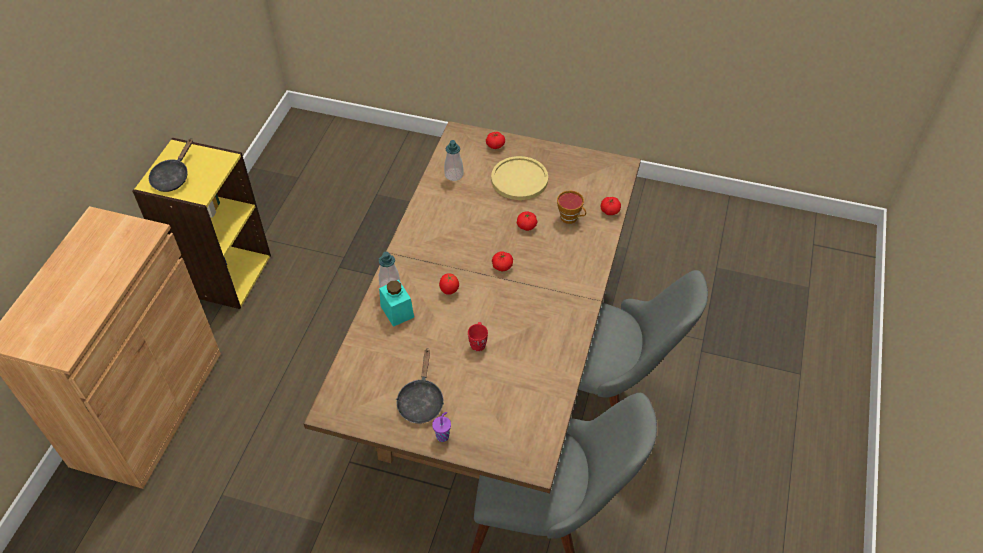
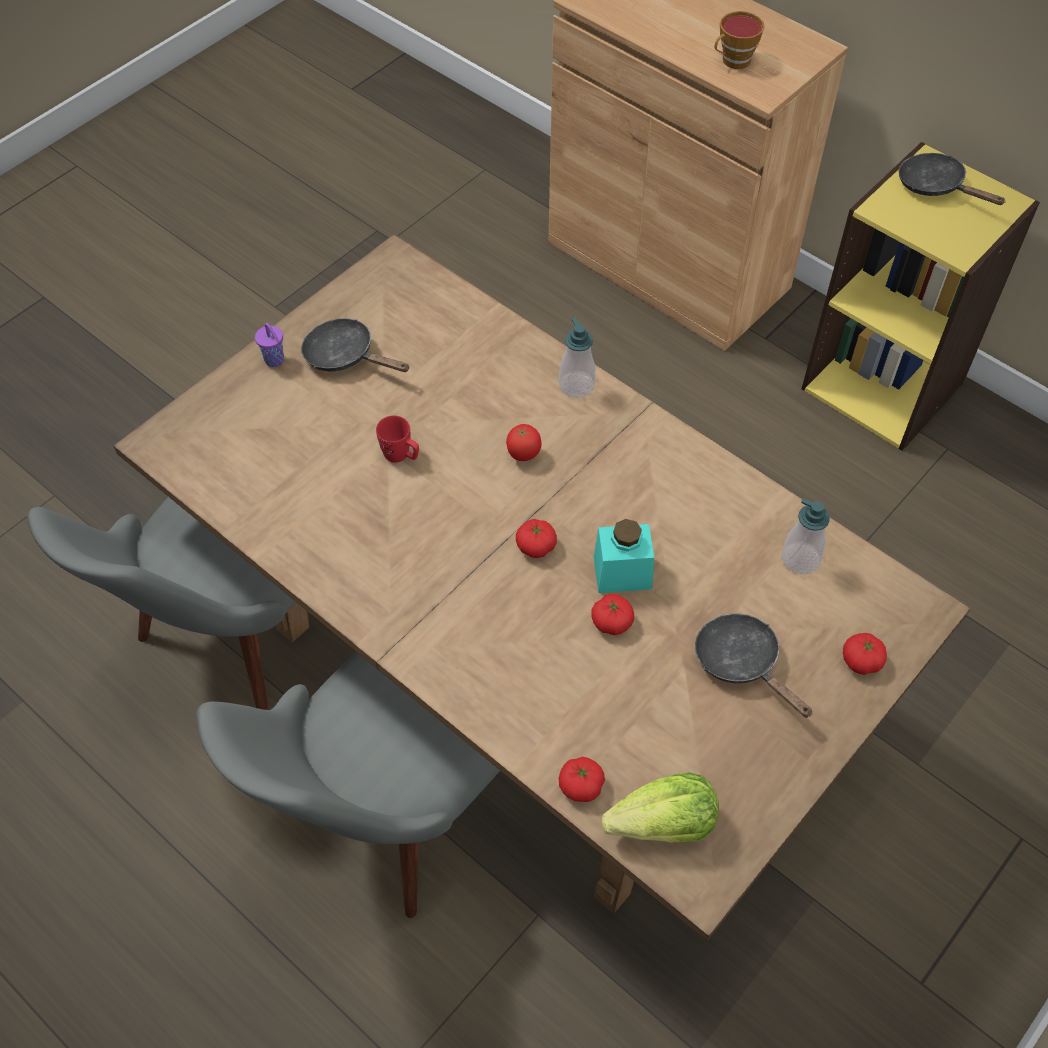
camera: 115 degrees right, 5 degrees up
turquoise jar [379,280,414,327] -> turquoise jar moved to [594,519,654,593]
yellow plate [491,156,548,200] -> black frying pan [695,613,813,718]
cup [557,190,586,224] -> cup moved to [714,11,765,69]
none -> lettuce [602,772,719,842]

